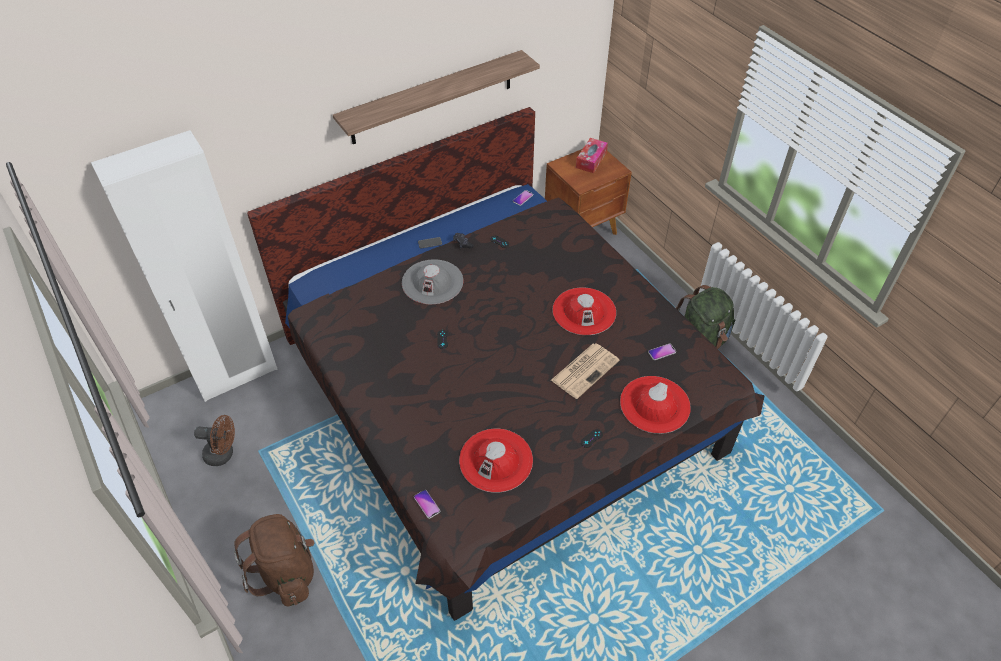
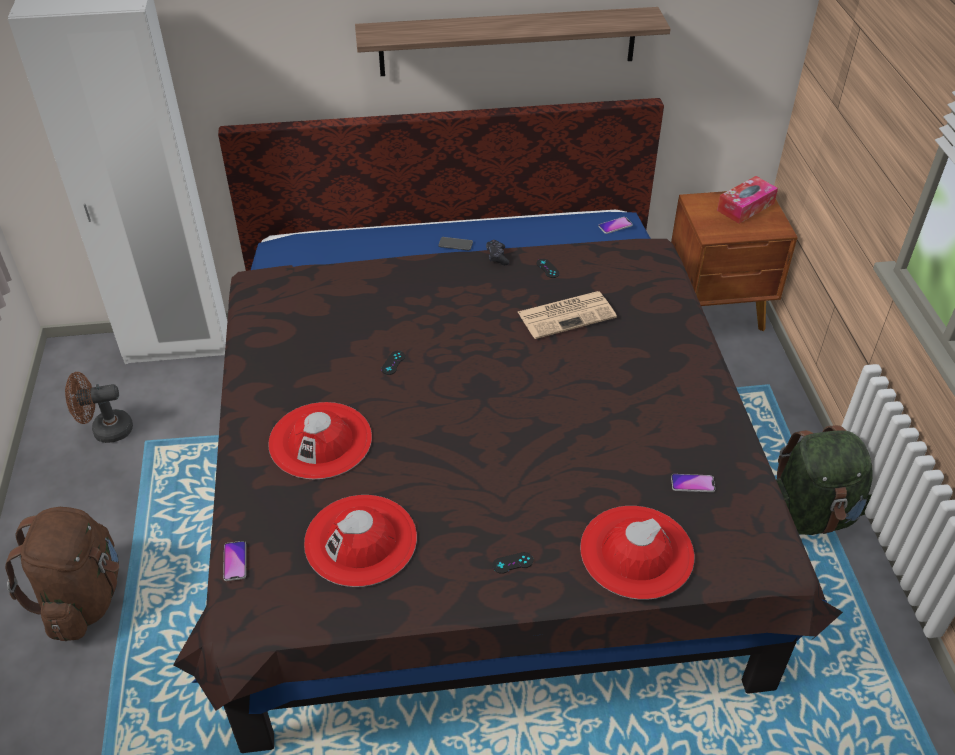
camera: 25 degrees right, 5 degrees down
brown fan [194,415,235,466] -> brown fan turned 135 degrees clockwise [65,372,133,443]
grey hat [402,259,463,304] -> none
newspaper [551,343,620,399] -> newspaper moved to [518,291,617,339]
red hat [552,287,616,335] -> red hat moved to [268,402,372,479]

